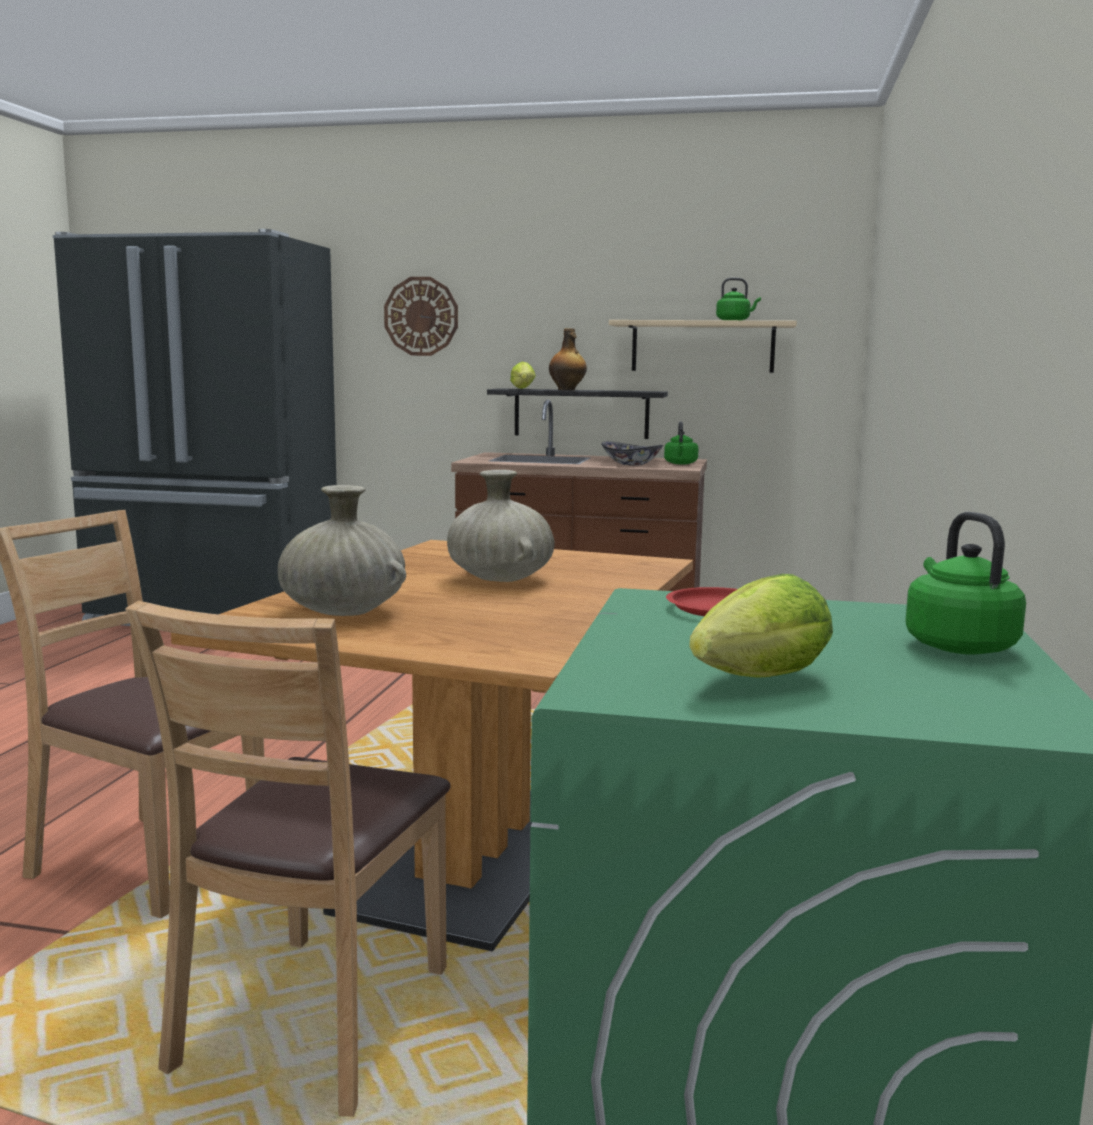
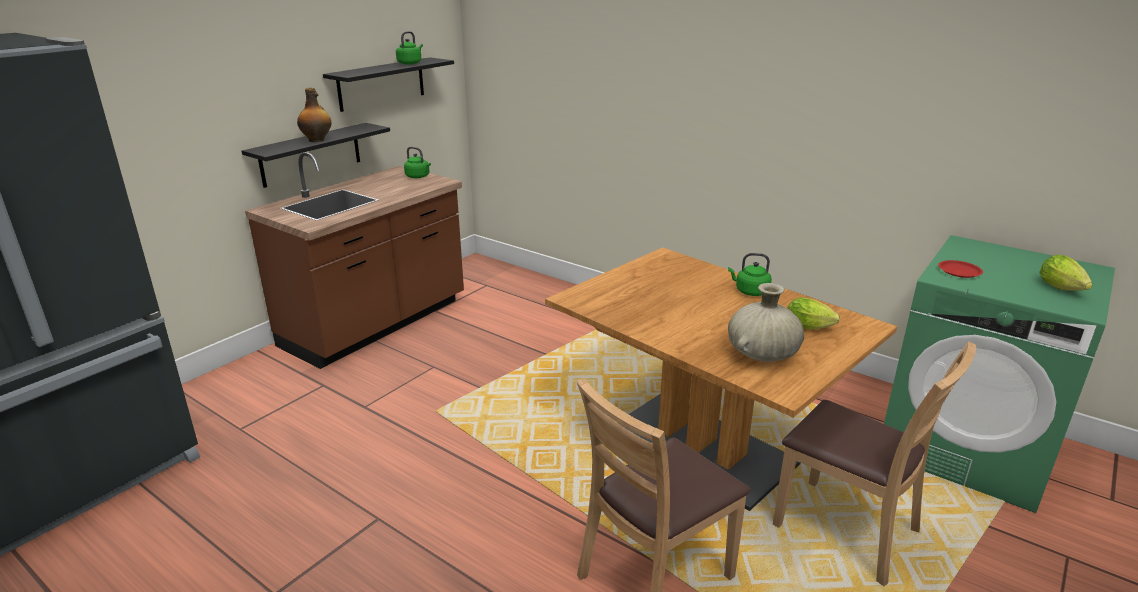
camera: 65 degrees left, 15 degrees up
wall clock [384,277,458,356] -> none
beige vase [447,470,555,582] -> none
lettuce [510,362,536,389] -> lettuce moved to [787,297,840,330]
bowl [601,441,663,465] -> none
beige shelf [609,320,797,373] -> black shelf [323,57,454,112]
green kettle [905,512,1026,654] -> green kettle moved to [728,253,772,296]

